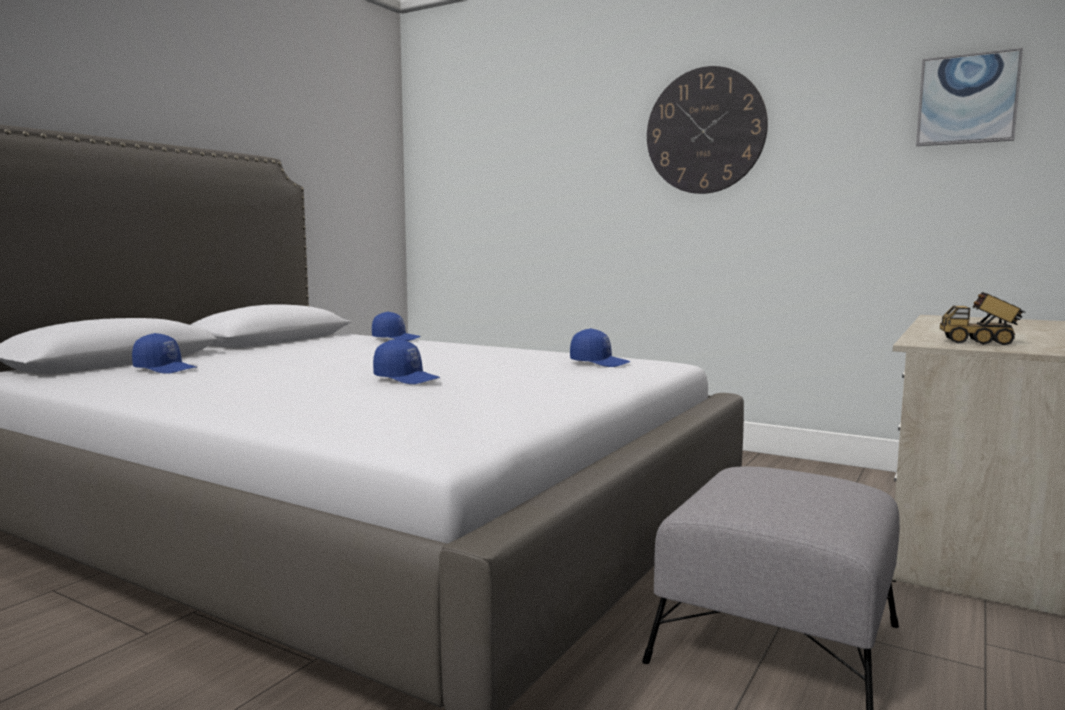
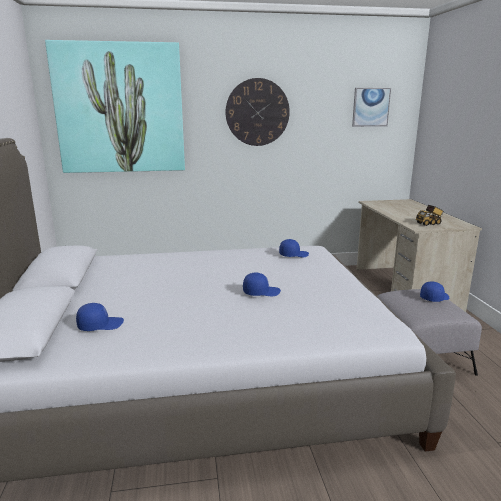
camera: 40 degrees left, 10 degrees up
blue cap [372,311,421,341] -> blue cap moved to [420,281,449,302]
none -> picture [45,40,185,173]

